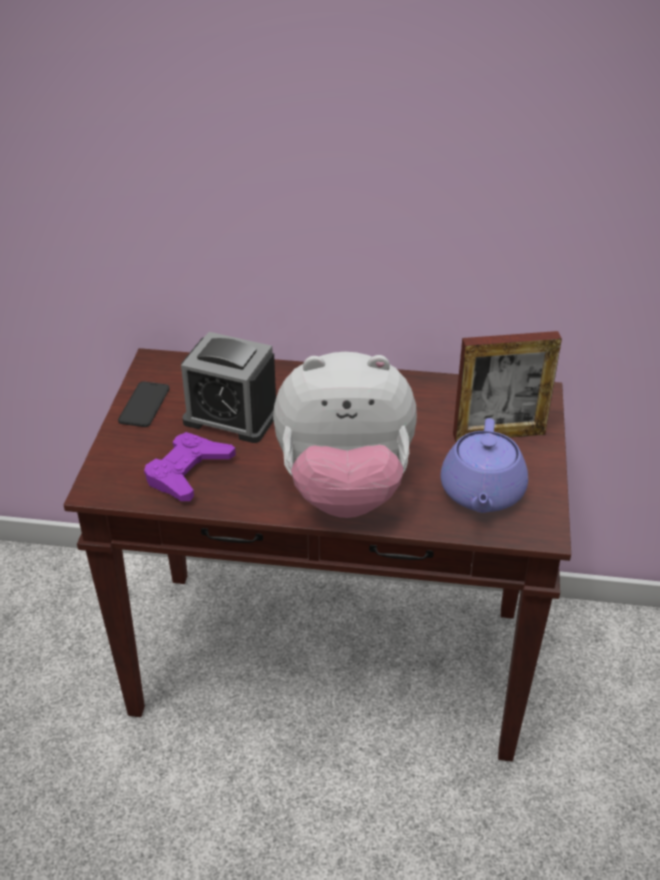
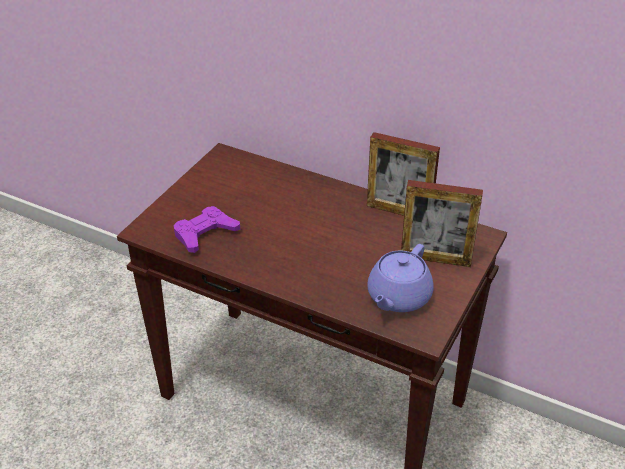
camera: 20 degrees right, 0 degrees up
phone [118,381,170,427] -> none
alarm clock [181,332,276,443] -> none
plush toy [273,352,417,518] -> none
none -> picture frame [367,132,440,216]

